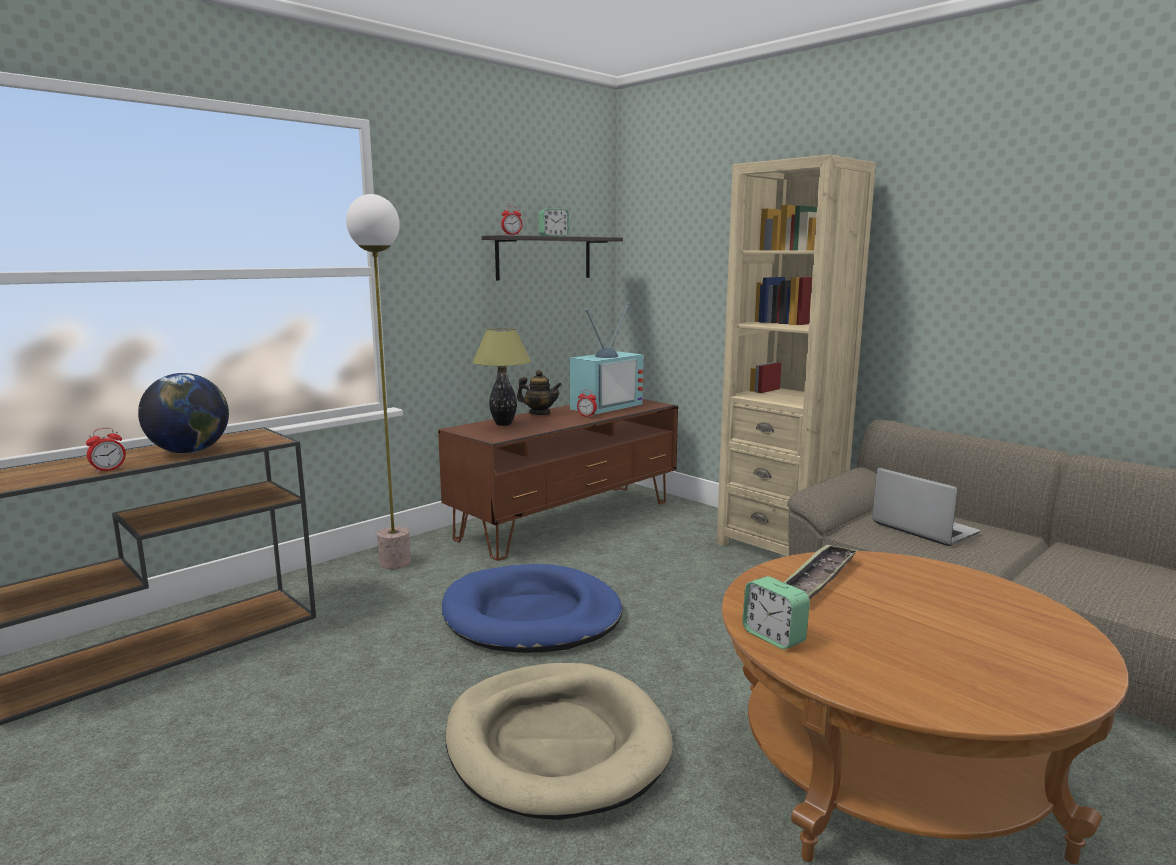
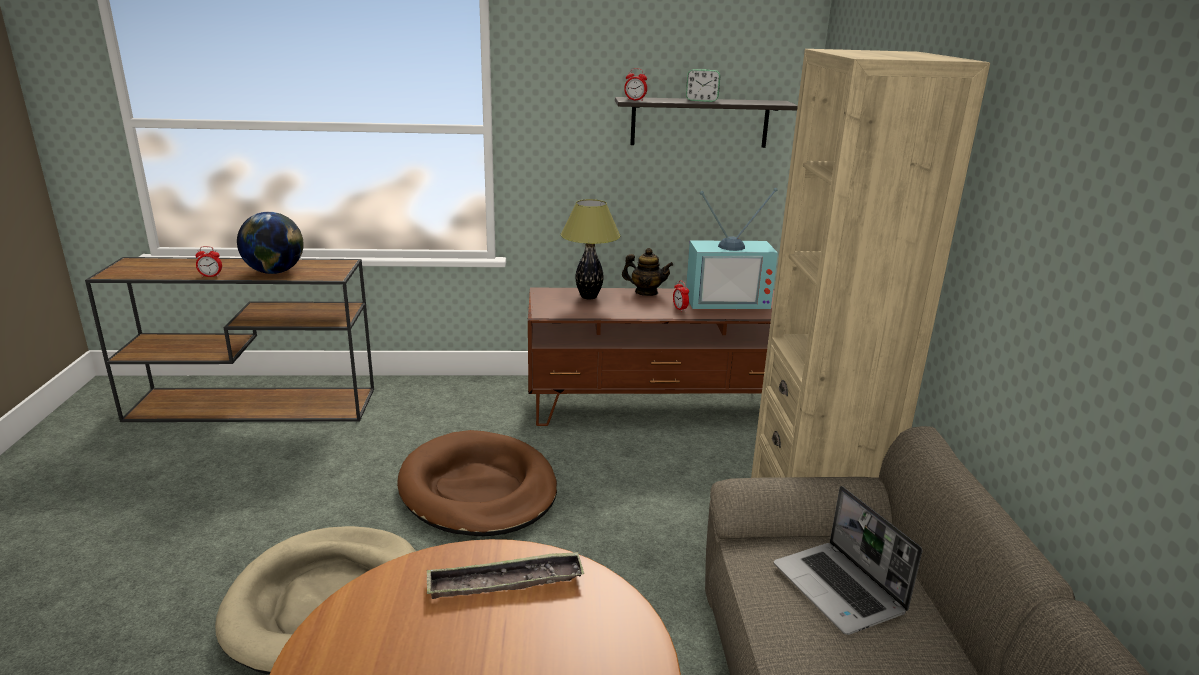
camera: 40 degrees right, 10 degrees up
floor lamp [346,194,411,569] -> none
blue dog bed [442,564,622,653] -> brown dog bed [397,430,557,536]
teapot [517,370,562,415] -> teapot turned 45 degrees counterclockwise [622,248,673,296]
alarm clock [742,576,810,649] -> none
laptop [872,467,981,546] -> laptop turned 150 degrees clockwise [774,486,922,635]

